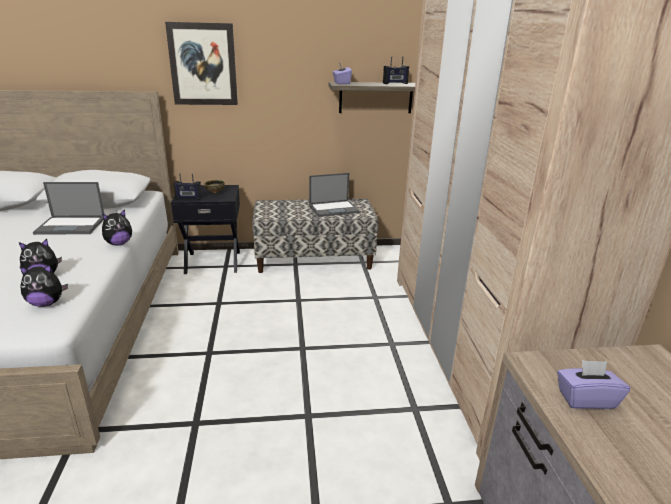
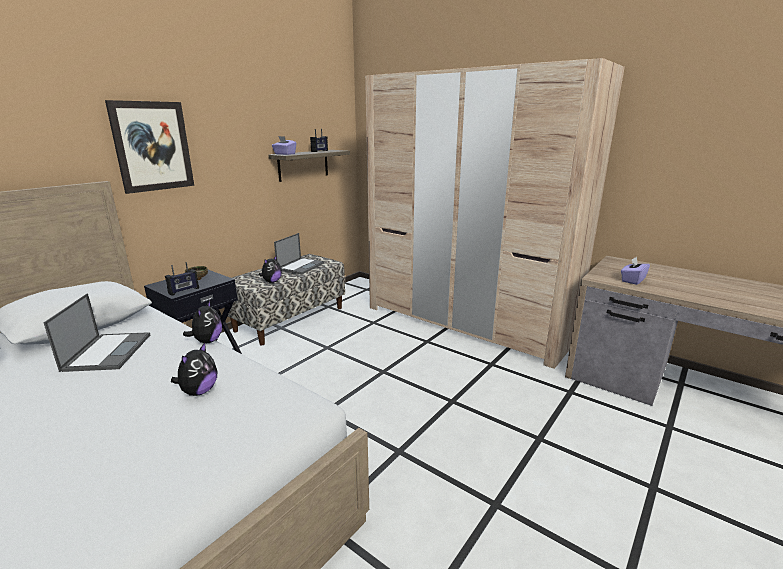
camera: 45 degrees left, 5 degrees down
plush toy [19,265,68,307] -> plush toy moved to [259,255,282,283]
laptop [33,182,104,235] -> laptop turned 45 degrees counterclockwise [43,293,150,372]

